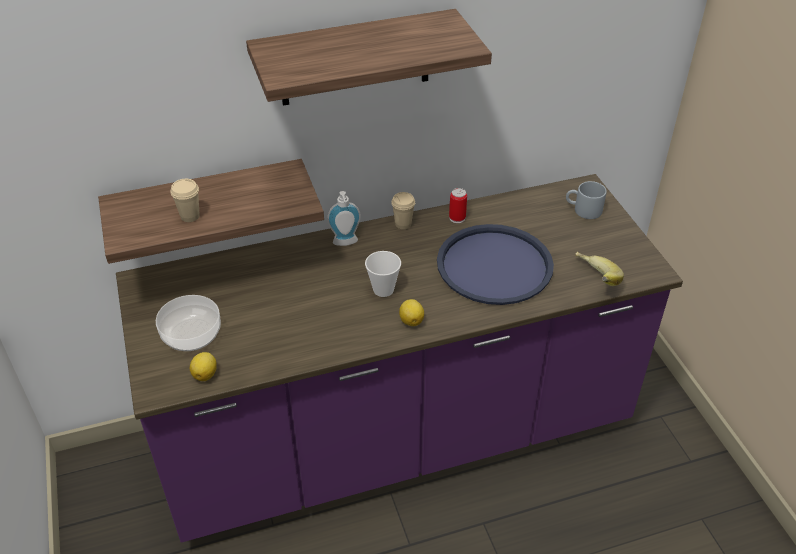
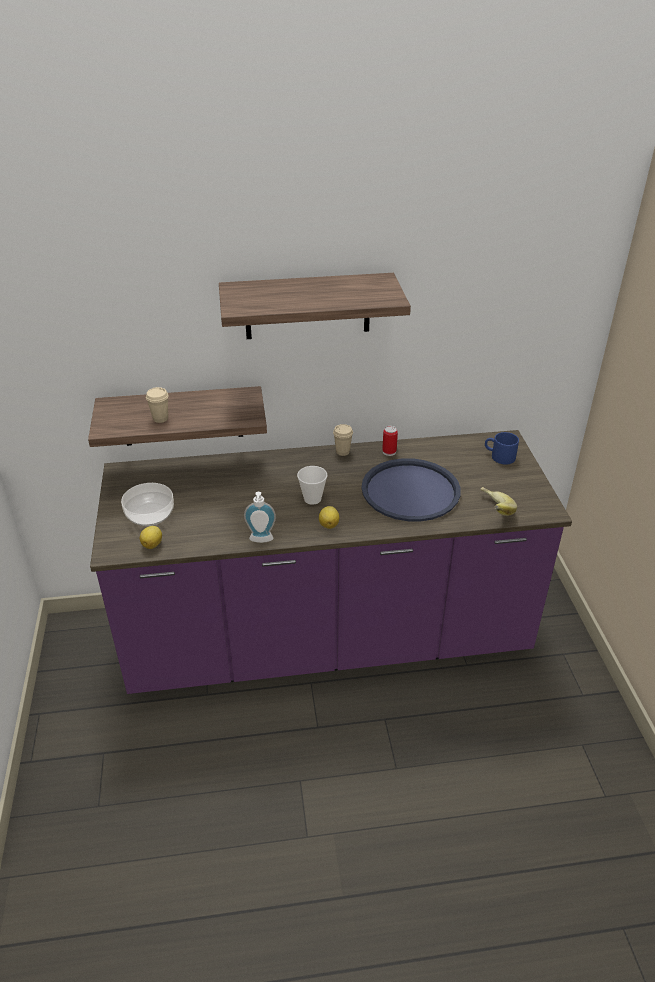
camera: 10 degrees right, 5 degrees down
soap dispenser [327,191,361,246] -> soap dispenser moved to [244,492,276,543]
grey mug [566,181,607,219] -> blue mug [485,432,519,465]

